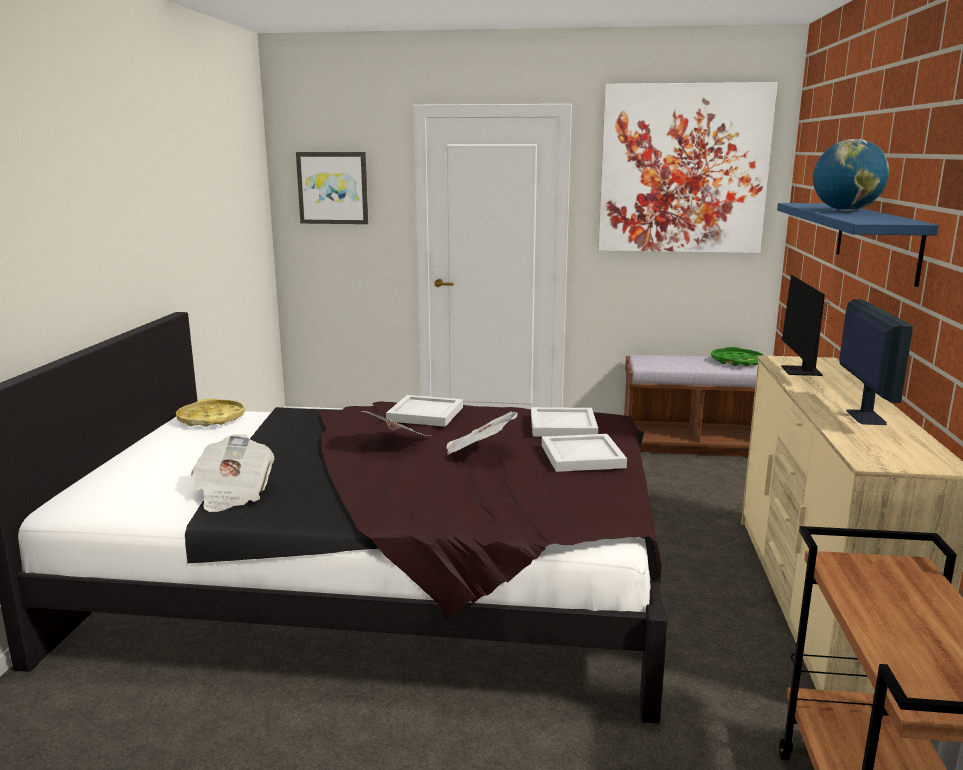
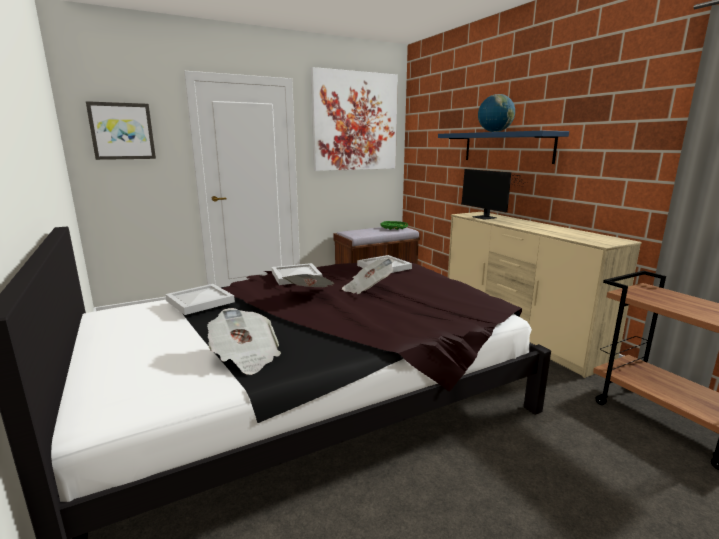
camera: 35 degrees left, 0 degrees up
yellow tray [176,399,245,427] -> none
white tray [542,434,627,472] -> white tray moved to [165,284,235,315]
monitor [839,299,913,425] -> none

